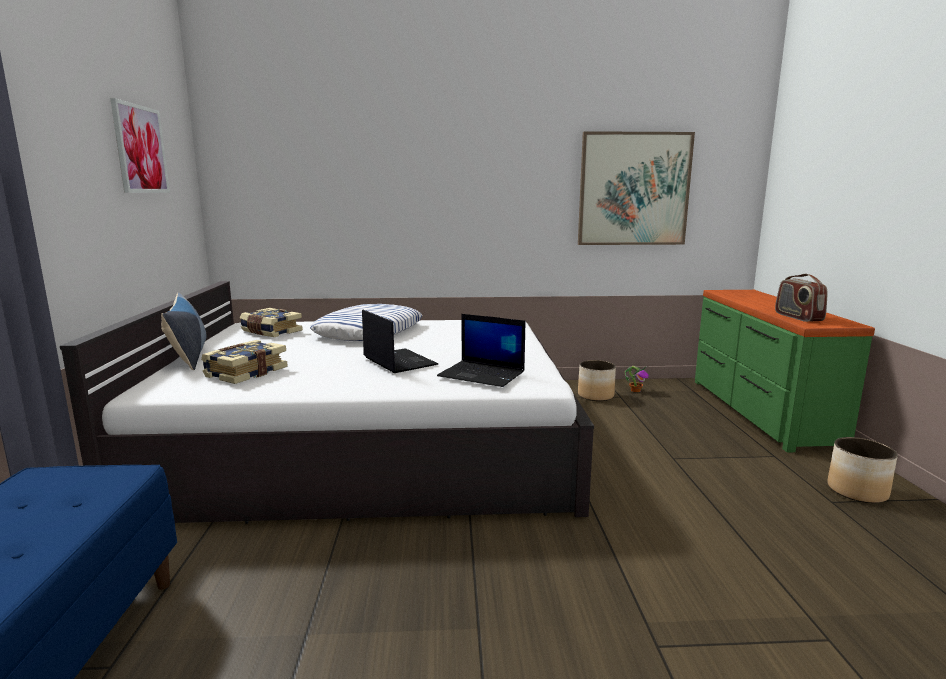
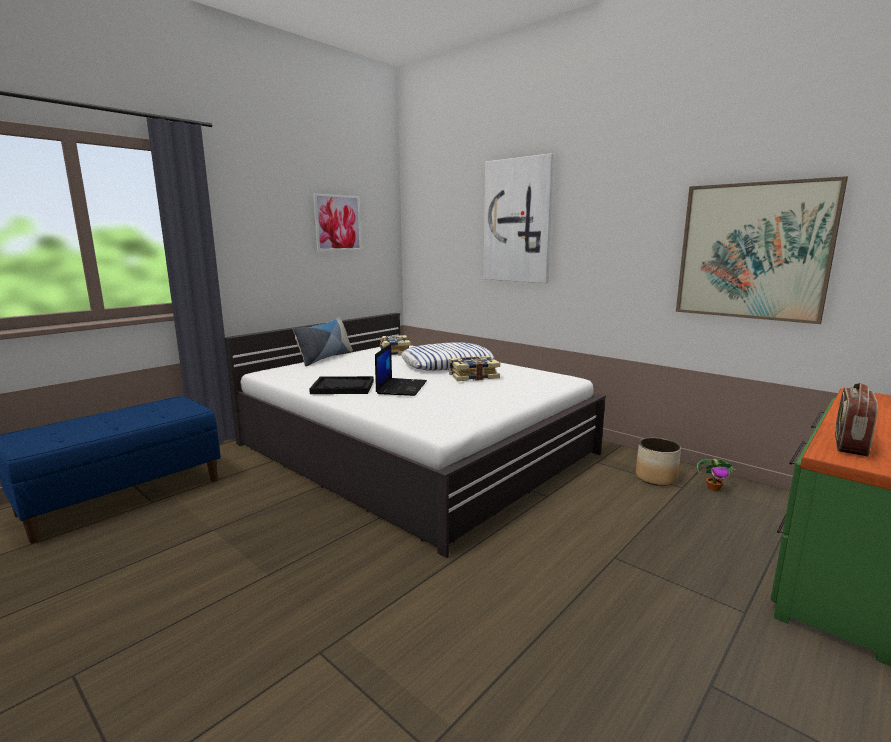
camera: 45 degrees right, 0 degrees up
book [201,340,288,384] -> book moved to [449,356,500,381]
laptop [437,314,525,387] -> none
planter [828,437,898,503] -> none
none -> black tray [309,376,374,394]
none -> picture [483,153,555,283]

